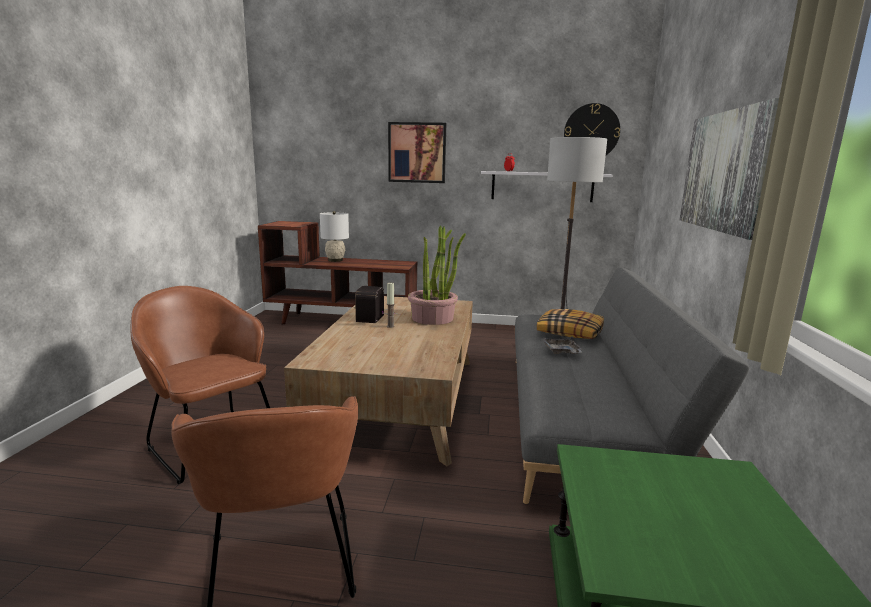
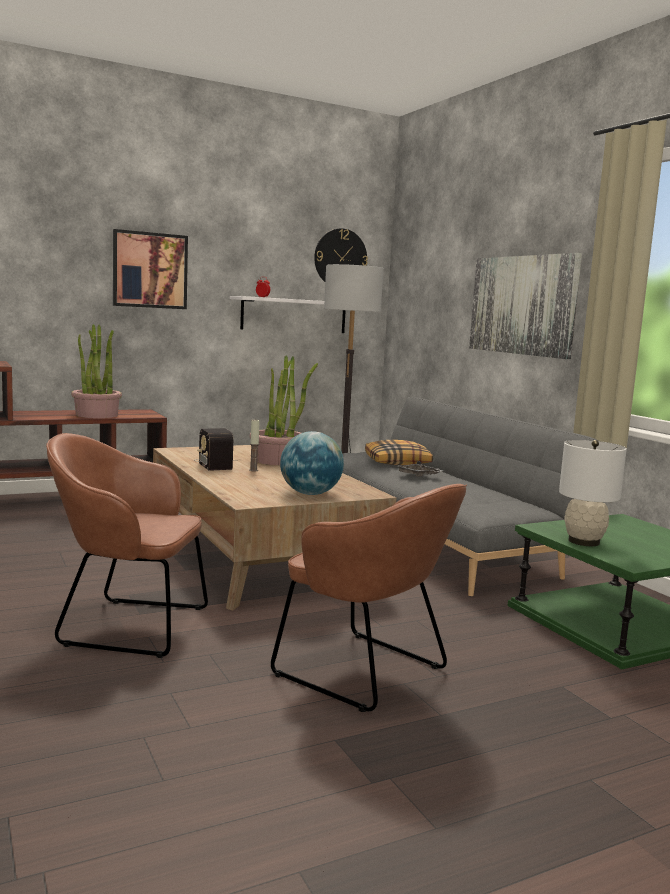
camera: 35 degrees left, 5 degrees down
white table lamp [320,211,349,262] -> white table lamp moved to [559,440,627,546]
none -> potted plant [71,324,122,418]
none -> globe [280,431,344,495]

